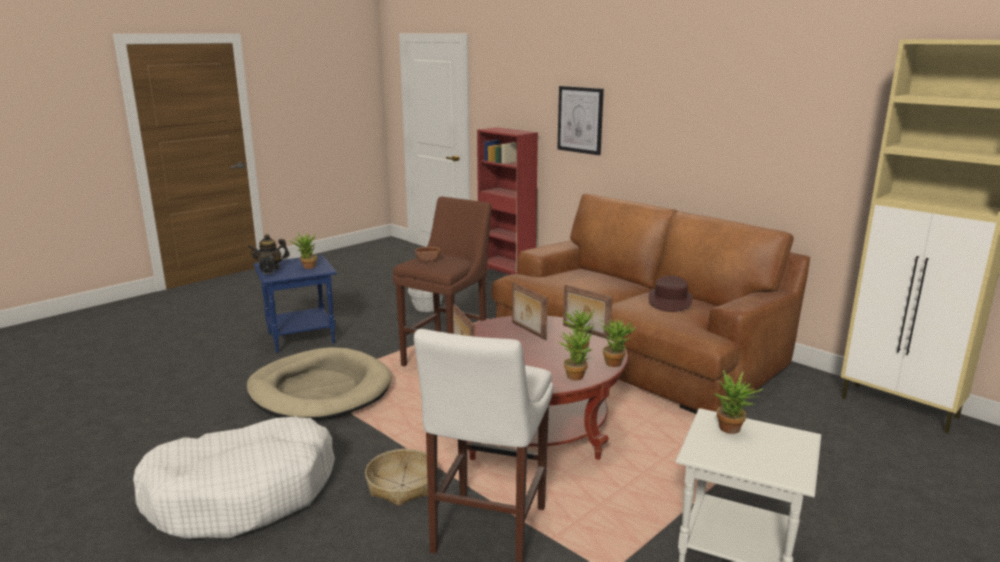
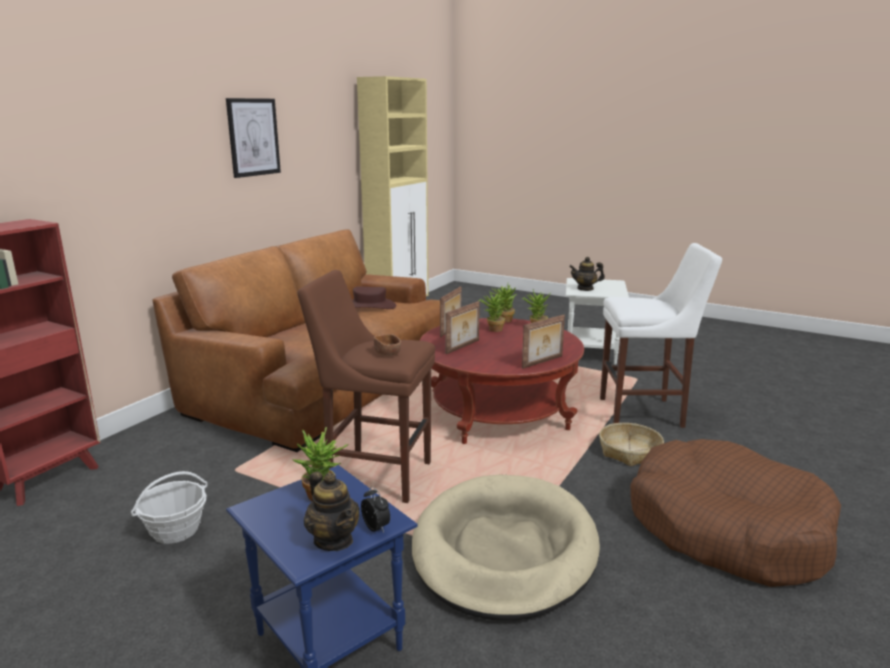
camera: 105 degrees left, 0 degrees up
white dog bed [133,416,335,539] -> brown dog bed [630,439,841,587]
picture [557,86,604,155] -> picture moved to [226,98,281,178]
potted plant [714,370,764,434] -> teapot [569,257,605,291]

